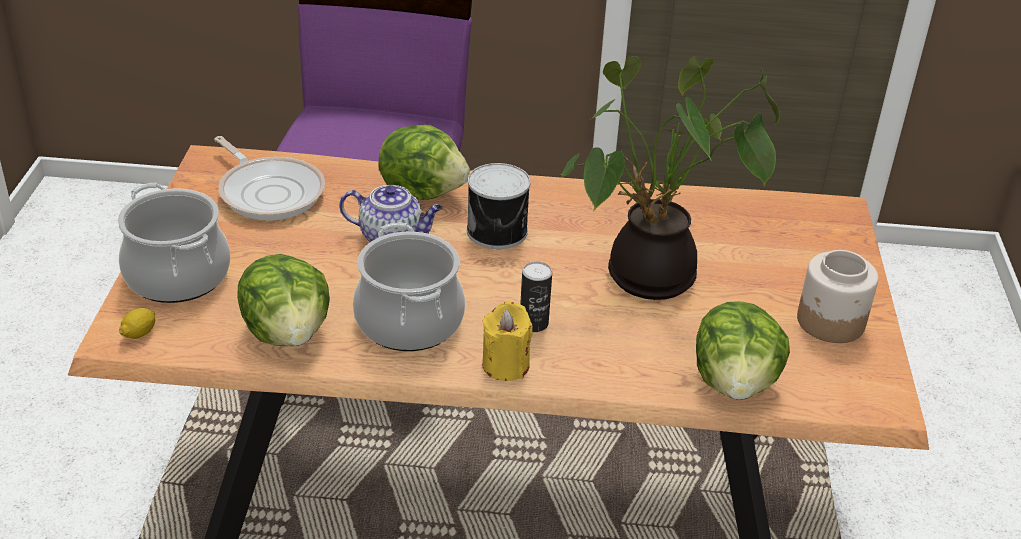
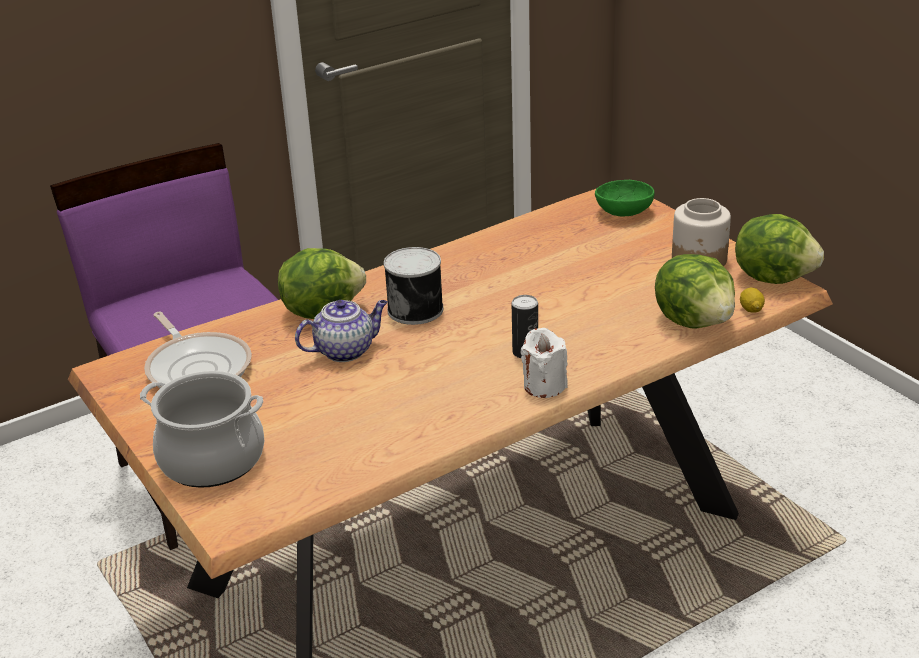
camera: 35 degrees left, 5 degrees down
lemon [119,308,155,339] -> lemon moved to [740,287,765,313]
frying pan [214,136,325,221] -> frying pan turned 45 degrees clockwise [144,312,252,388]
lettuce [237,254,330,347] -> lettuce moved to [735,214,824,284]
cooking pot [353,222,465,351] -> none
yellow candle [482,302,533,381] -> white candle [521,328,568,398]
potted plant [561,56,780,300] -> none
none -> green bowl [595,180,654,216]

